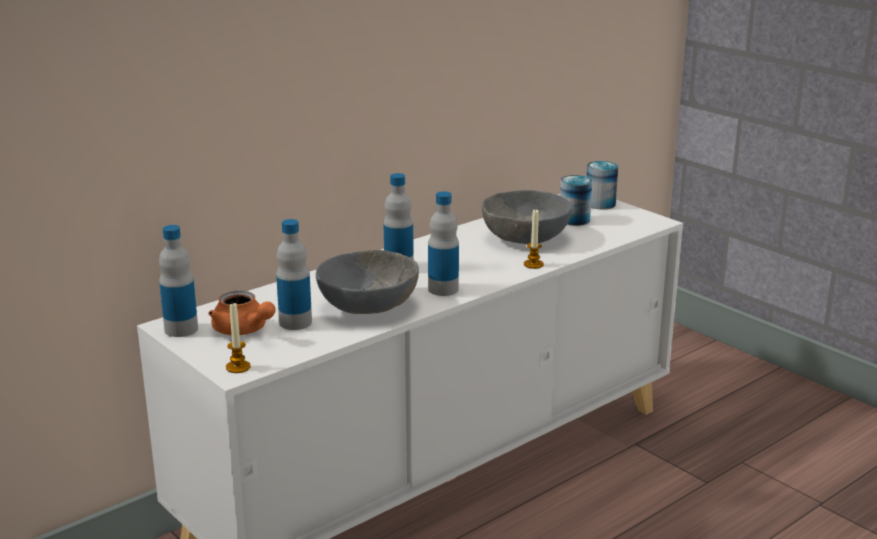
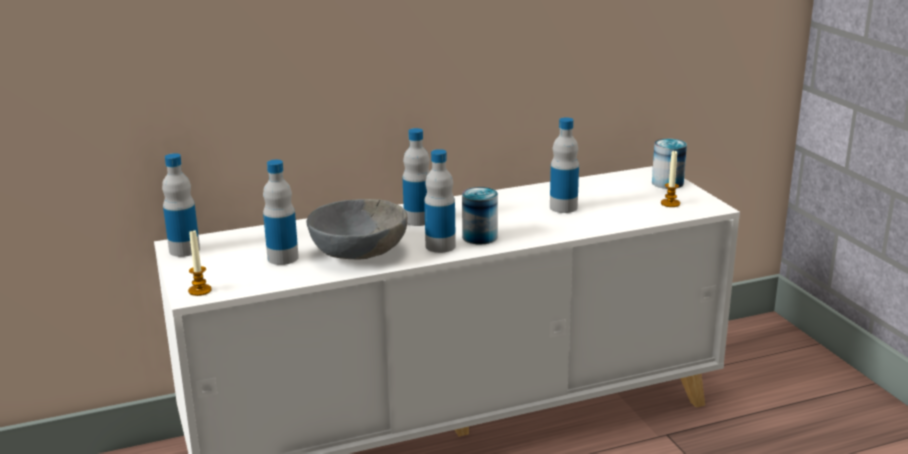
camera: 20 degrees right, 0 degrees up
orange teapot [208,290,276,335] -> none
grey bowl [482,190,572,244] -> bottle [550,117,579,213]
candle [524,209,544,269] -> candle moved to [661,150,680,207]
can [560,175,592,226] -> can moved to [462,187,498,245]

